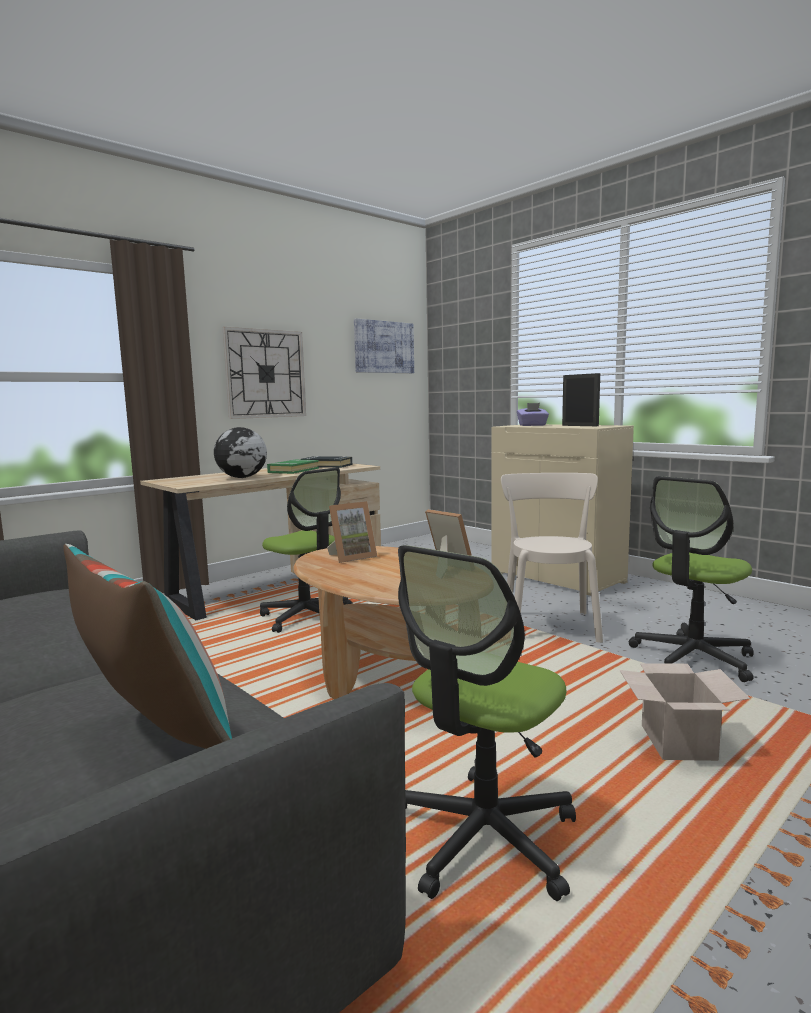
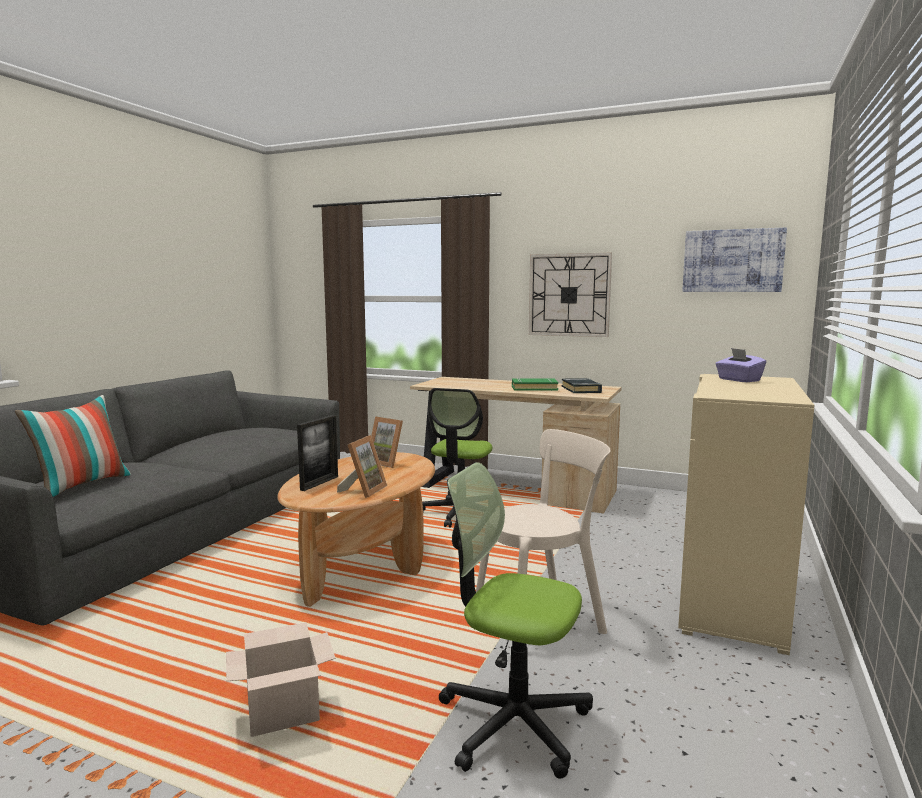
camera: 65 degrees right, 0 degrees up
globe [214,427,267,478] -> none
office chair [398,545,576,901] -> none
picture frame [562,373,600,426] -> picture frame moved to [297,415,338,491]

